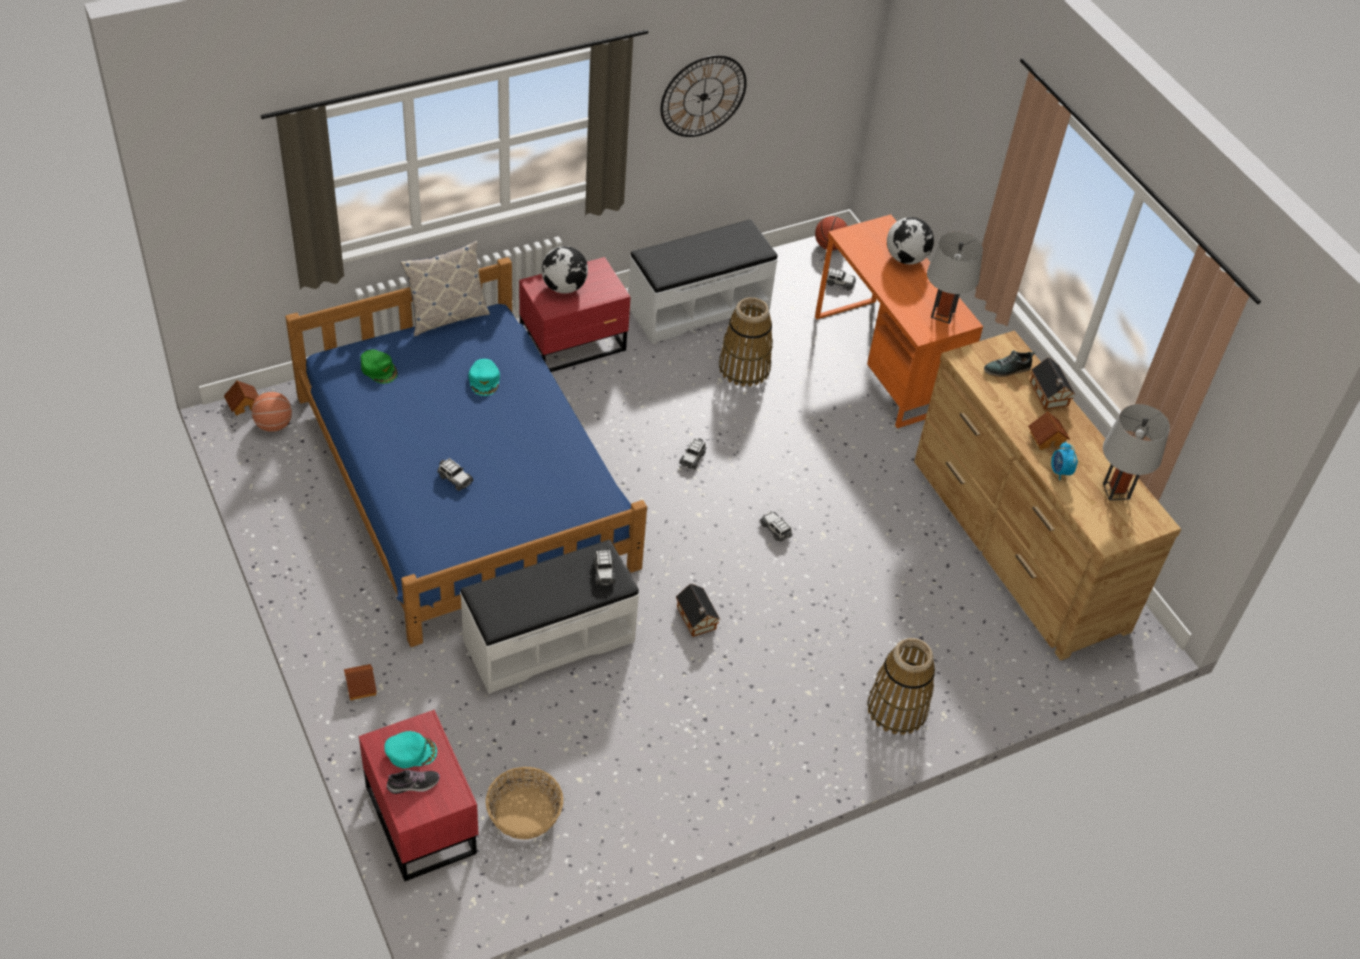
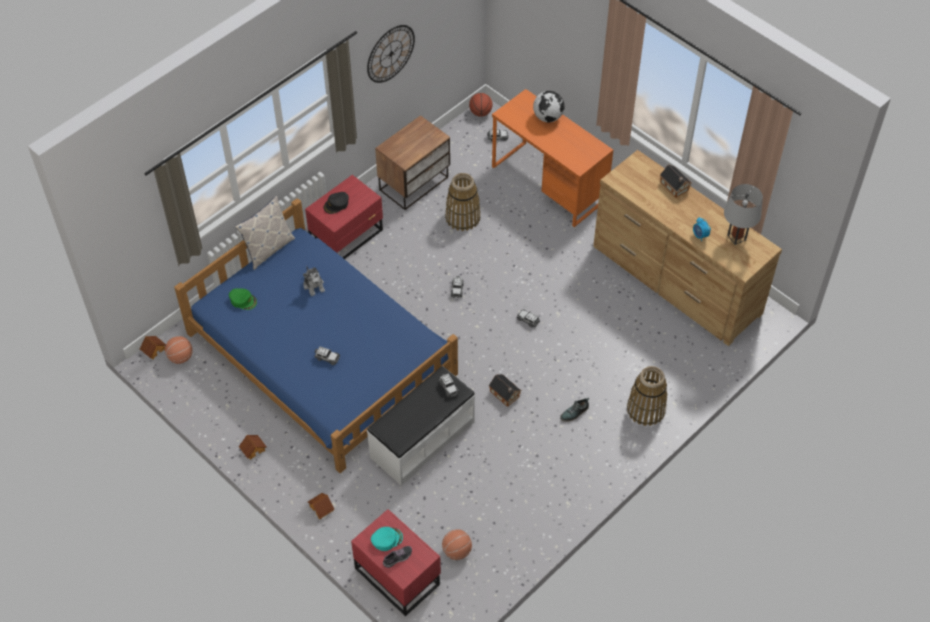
camera: 15 degrees left, 5 degrees up
turquoise cap [468,359,500,396] -> plush toy [303,267,325,296]
basket [486,767,563,839] -> basketball [442,529,472,560]
globe [541,246,588,294] -> black cap [324,192,349,214]
white bench [628,219,778,344] -> nightstand [375,115,450,210]
grey table lamp [927,232,983,324] -> none
shoe [984,350,1035,377] -> shoe moved to [560,397,589,422]
toy house [1028,411,1070,450] -> toy house moved to [239,435,267,460]

